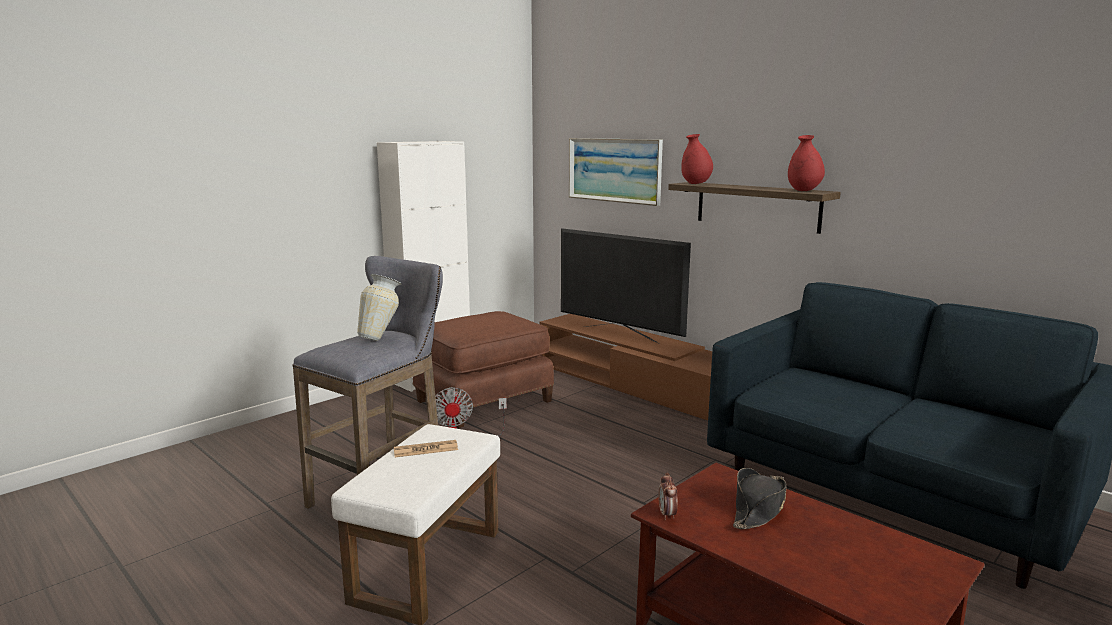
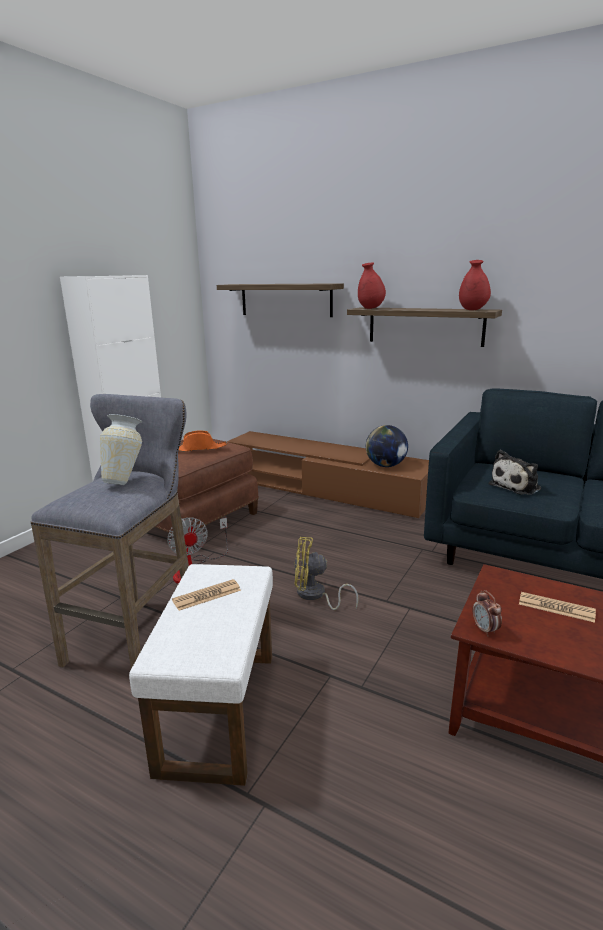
camera: 15 degrees left, 5 degrees up
television [561,228,691,343] -> none
picture [569,138,663,206] -> shelf [217,283,344,317]
black hat [733,468,786,529] -> newspaper [519,592,596,623]
none -> orange hat [178,431,227,452]
none -> yellow fan [294,537,359,610]
none -> globe [366,425,408,467]
none -> plush toy [489,450,541,495]

